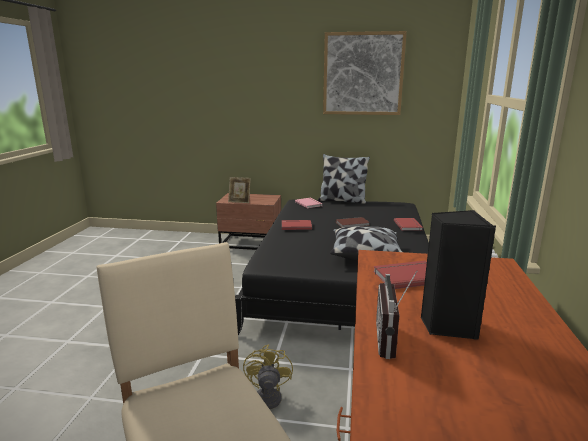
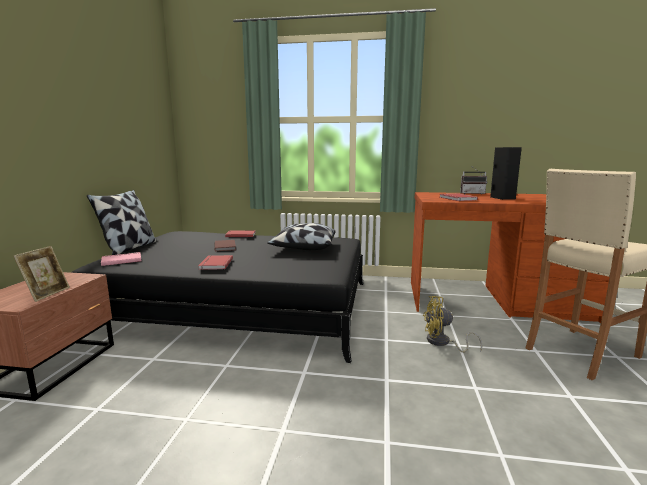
camera: 90 degrees left, 5 degrees down
picture [323,31,407,115] -> none
radio [376,271,417,359] -> radio moved to [460,165,487,194]

